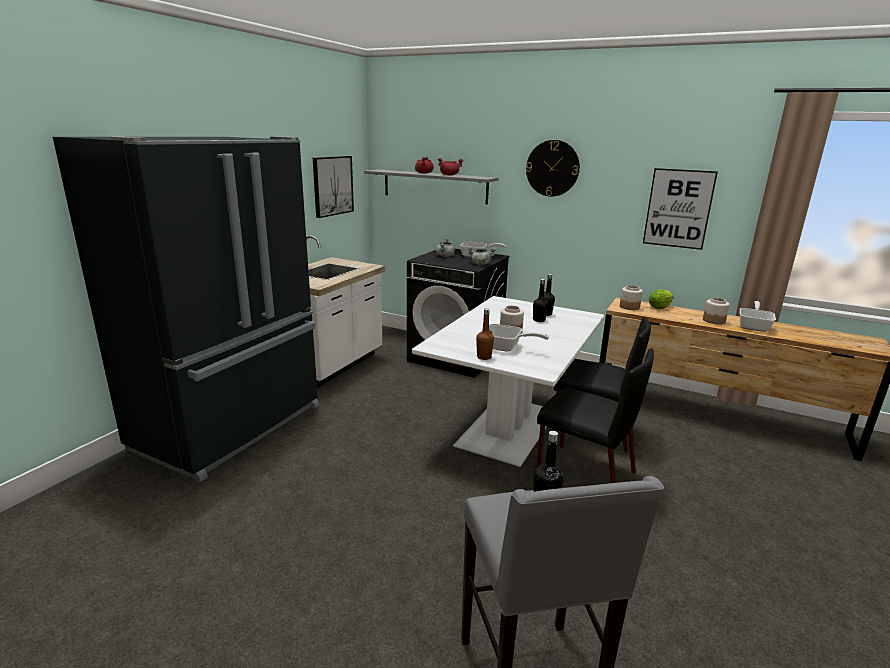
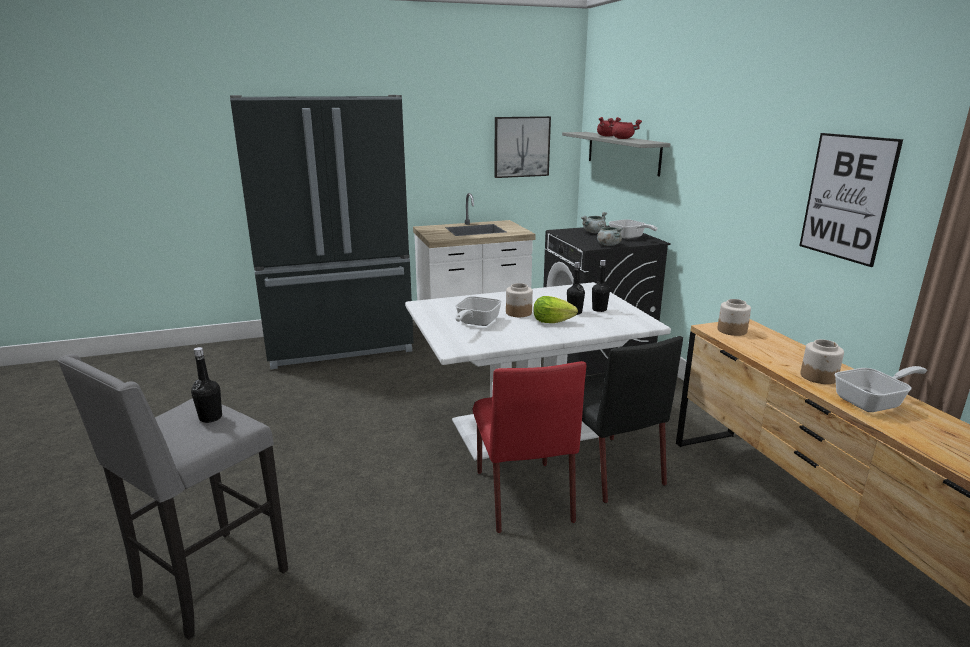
camera: 45 degrees right, 0 degrees up
brown bottle [476,308,494,360] -> none
frying pan [489,324,549,352] -> frying pan turned 45 degrees clockwise [455,296,502,326]
wall clock [526,140,580,197] -> none
black chair [536,348,654,483] -> red chair [473,361,586,533]
lettuce [649,290,674,309] -> lettuce moved to [533,296,578,323]

